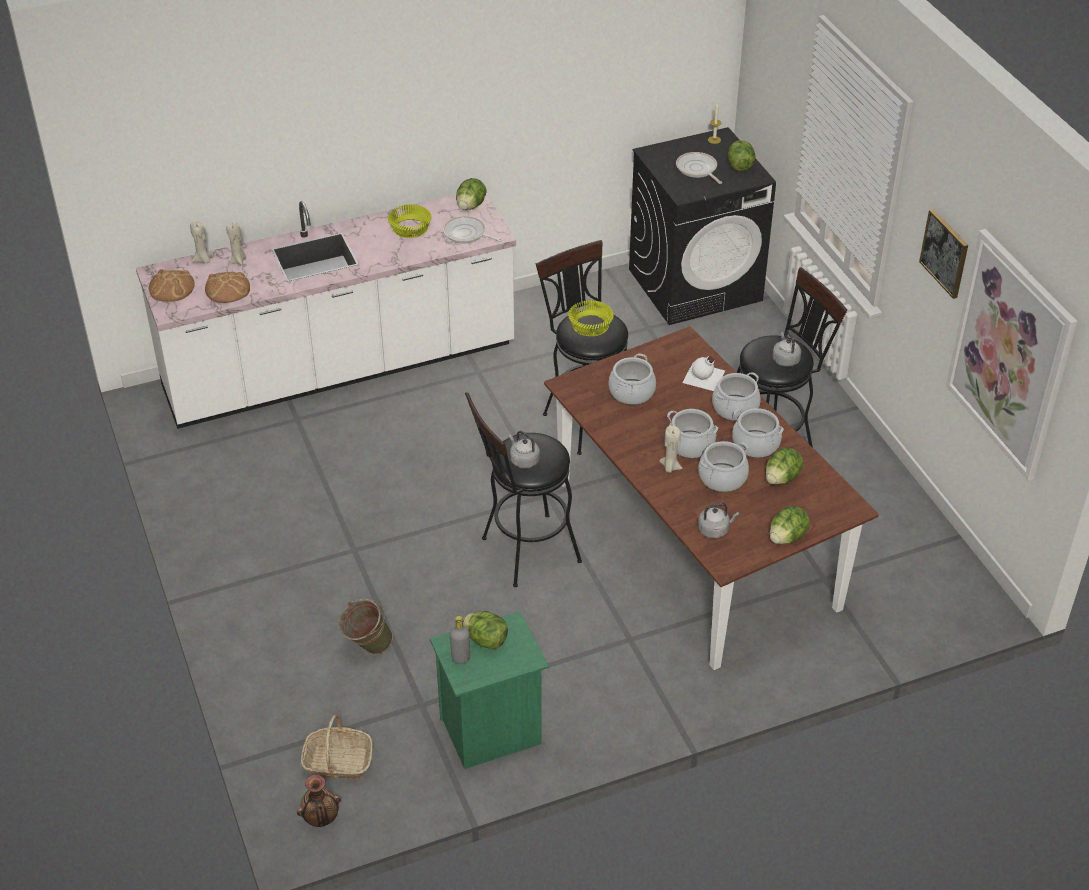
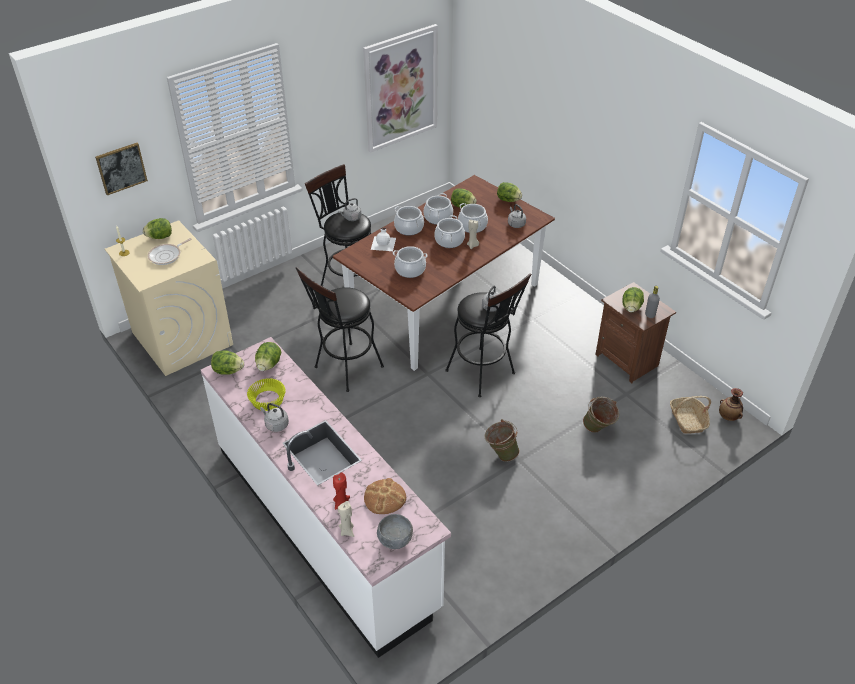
camera: 105 degrees left, 0 degrees up
bread [149,269,195,302] -> grey bowl [377,514,413,549]
beige candle [226,223,246,266] -> red candle [333,473,350,510]
green nightstand [430,611,549,769] -> brown nightstand [595,282,676,383]
frying pan [443,216,502,244] -> lettuce [255,342,281,371]
yellow bowl [568,300,614,336] -> none
black washing machine [629,127,776,325] -> beige washing machine [105,220,233,376]
picture [919,209,968,299] -> picture moved to [95,143,148,196]
none -> grey kettle [260,403,289,432]
none -> green bucket [484,419,520,462]

